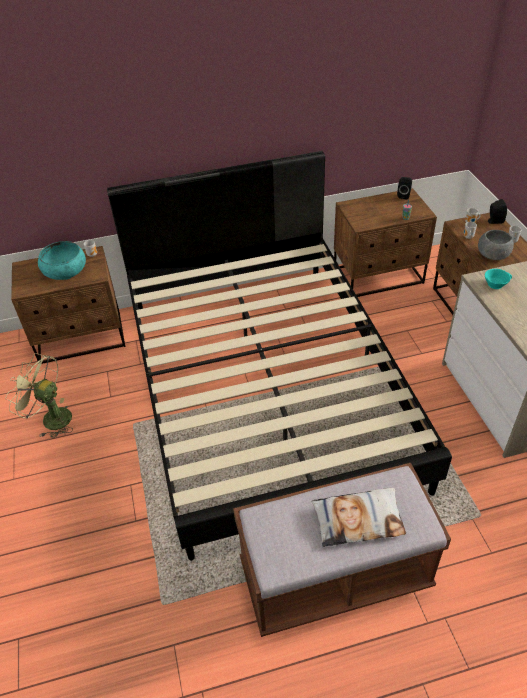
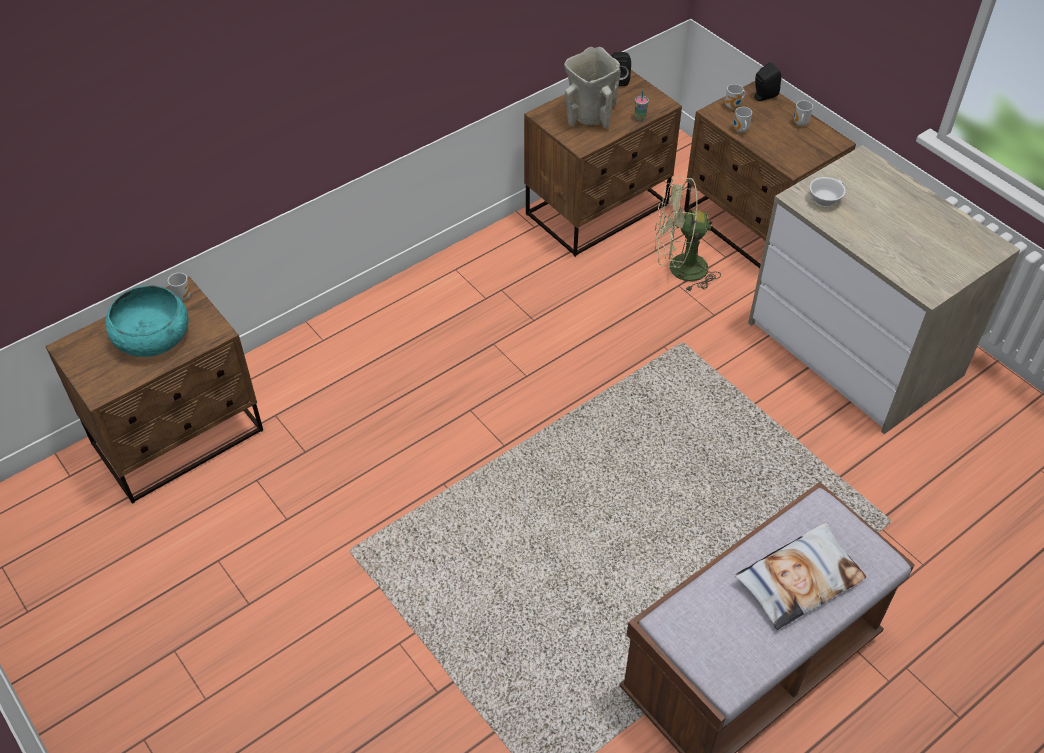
camera: 25 degrees left, 5 degrees up
green fan [5,353,73,439] -> green fan moved to [655,177,721,292]
black bed [107,151,452,561] -> none
grey bowl [478,230,514,260] -> none
turquoise cup [485,269,512,289] -> white cup [809,177,846,207]
none -> beige vase [564,47,621,128]

